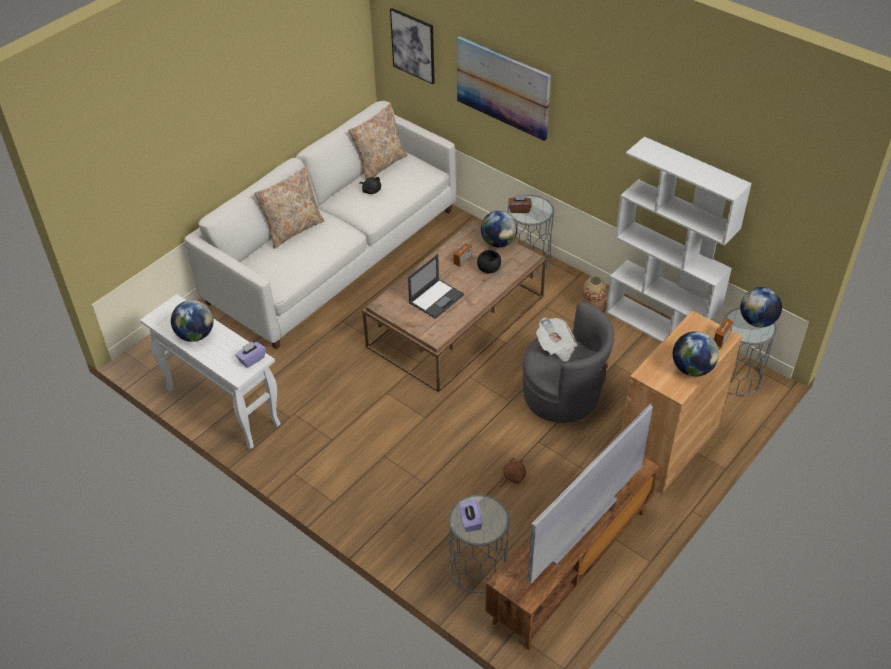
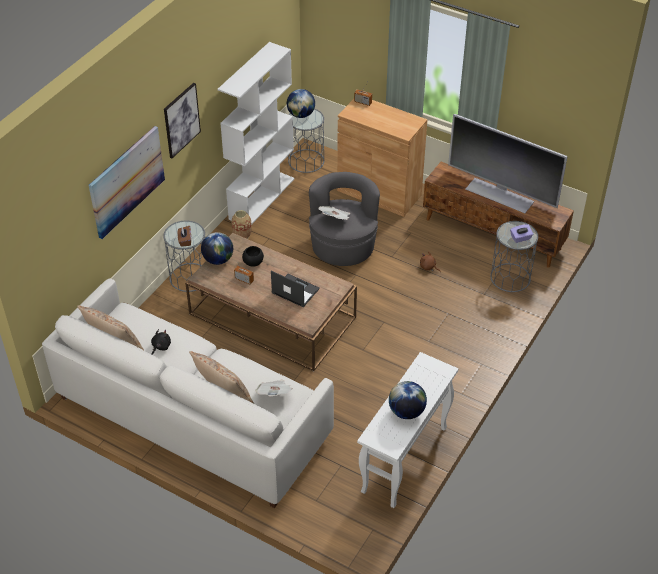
camera: 100 degrees left, 0 degrees up
purple tissue box [235,341,266,368] -> none
picture [390,8,435,84] -> picture moved to [164,83,201,158]
globe [673,331,719,377] -> none
none -> newspaper [255,379,293,397]

